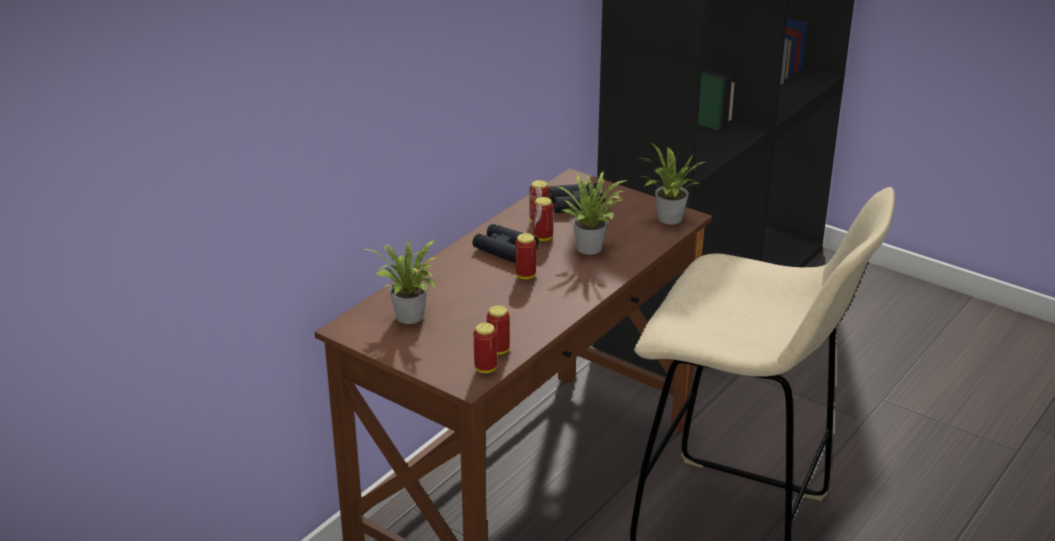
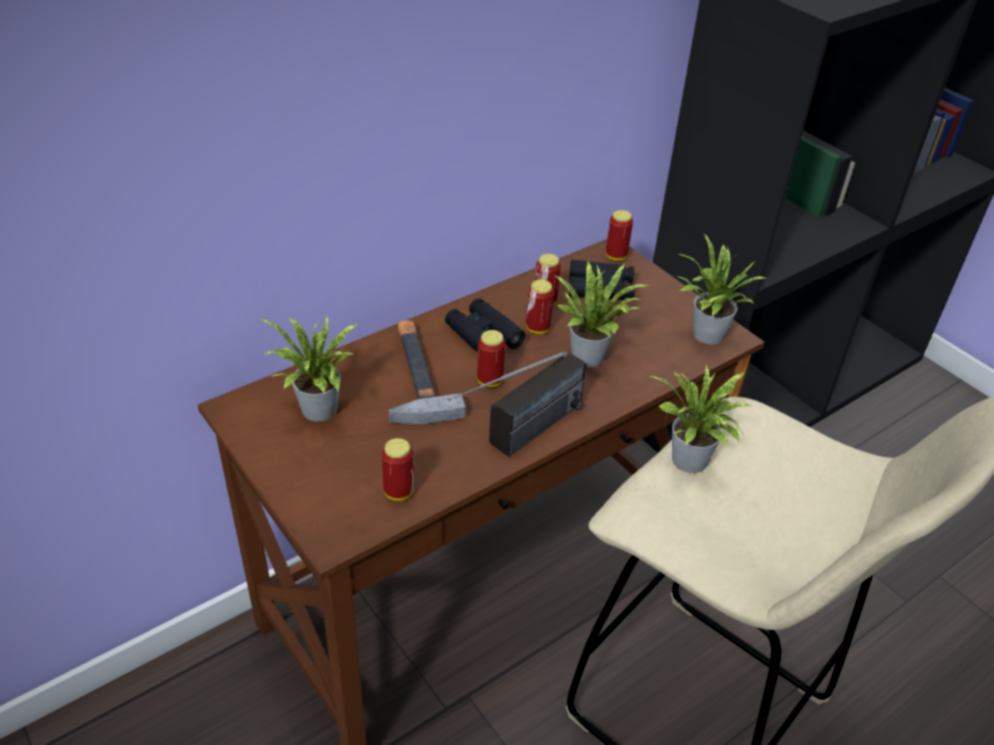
camera: 15 degrees right, 10 degrees up
can [474,323,497,373] -> can moved to [606,210,633,261]
none -> hammer [388,320,466,425]
none -> radio [447,351,587,457]
none -> potted plant [650,365,751,473]

